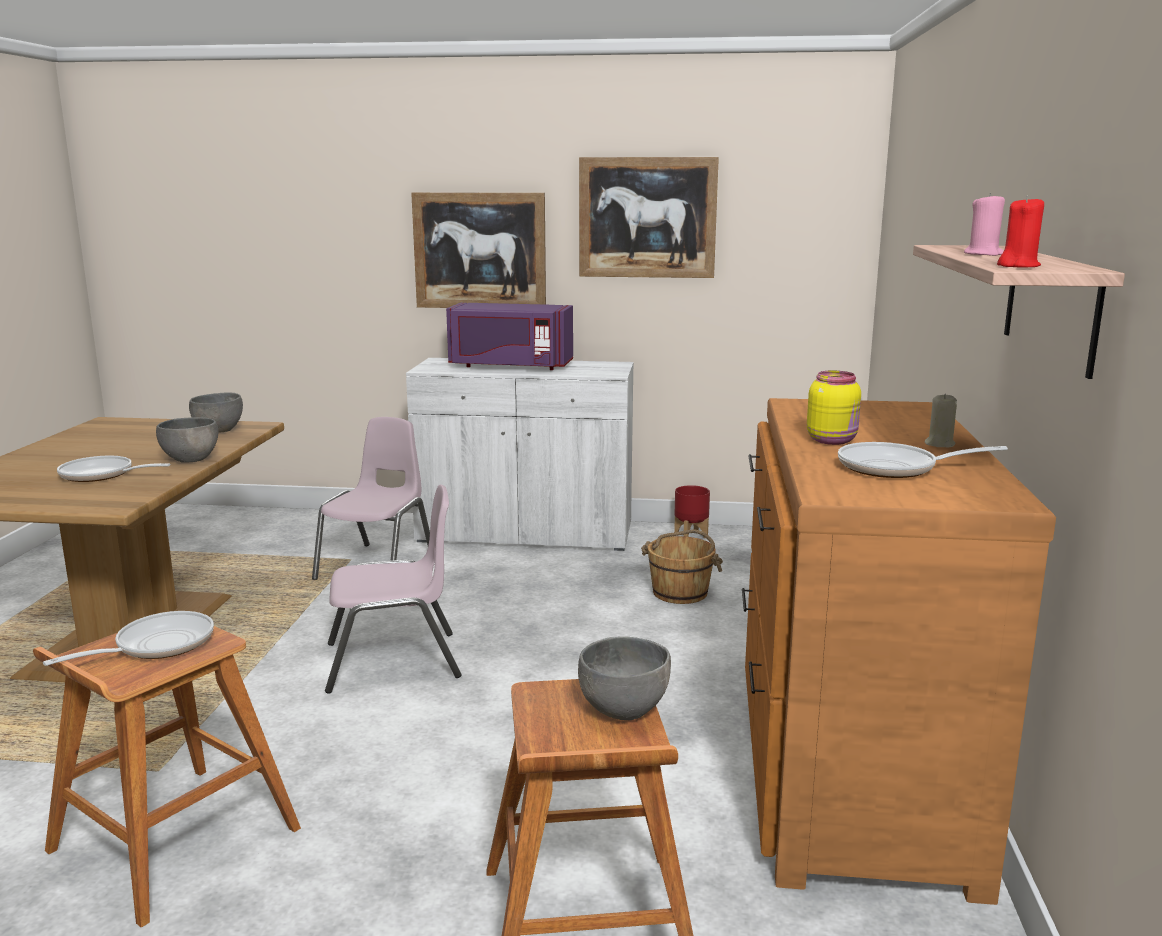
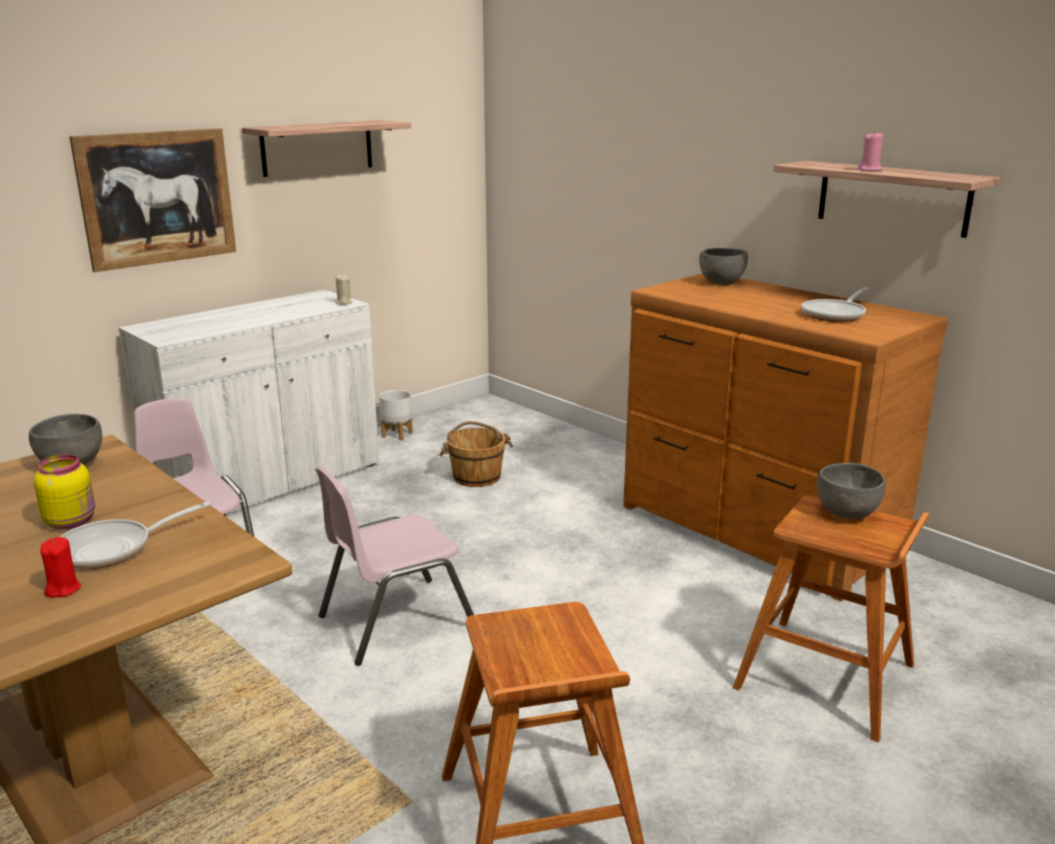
camera: 50 degrees left, 5 degrees up
frying pan [43,611,214,666] -> none
grey bowl [156,417,218,463] -> grey bowl moved to [699,248,748,285]
pink chair [325,484,461,693] -> pink chair turned 150 degrees counterclockwise [315,466,474,666]
purple microwave [446,303,573,370] -> none
picture [579,157,719,278] -> shelf [242,120,411,177]
red planter [674,485,710,538] -> white planter [379,390,413,441]
yellow jar [807,370,861,445] -> yellow jar moved to [34,454,95,529]
beige candle [924,394,957,447] -> beige candle moved to [335,274,352,305]
red candle [997,195,1044,267] -> red candle moved to [40,537,81,598]

